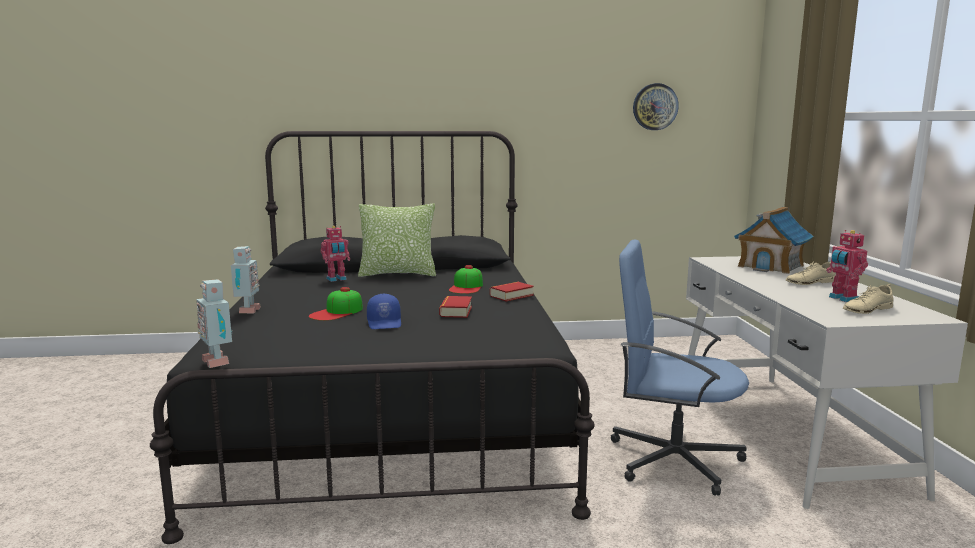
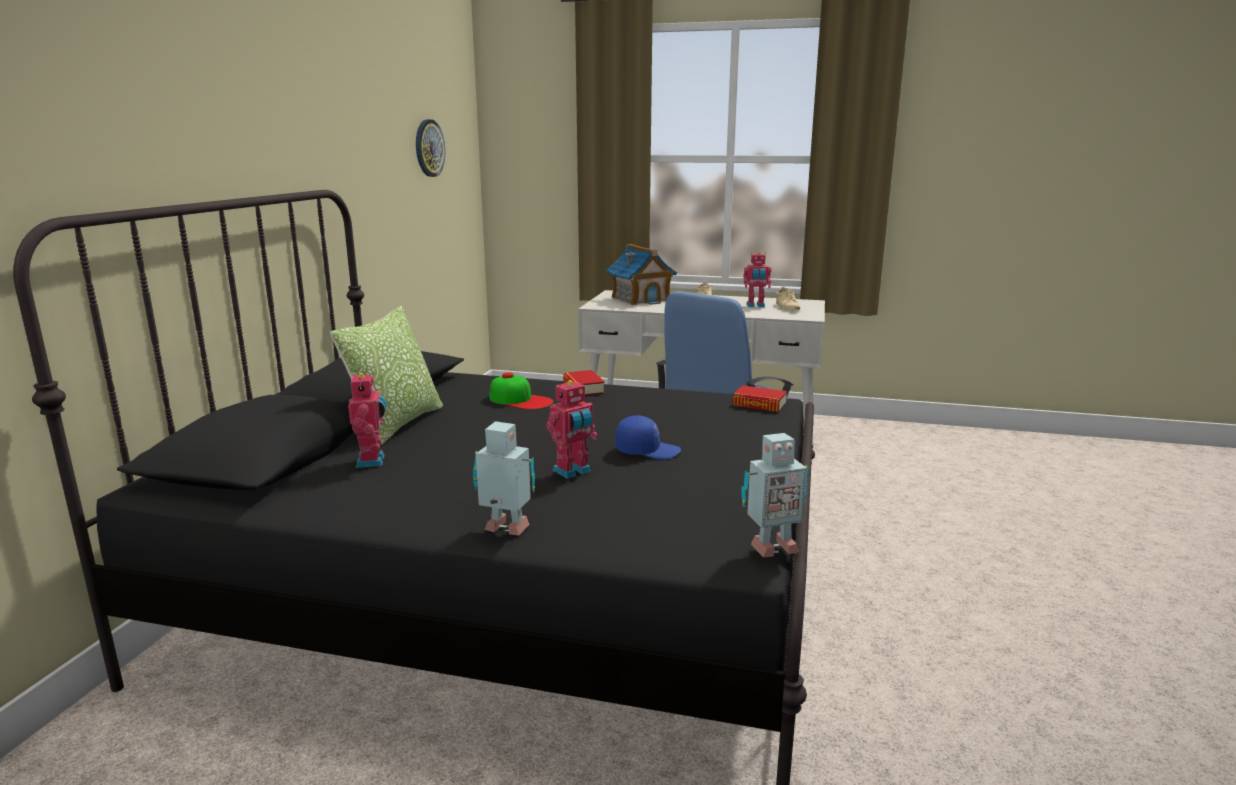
camera: 70 degrees left, 5 degrees up
cap [309,287,363,321] -> toy robot [546,380,598,479]
book [439,296,472,318] -> book moved to [733,385,787,412]

